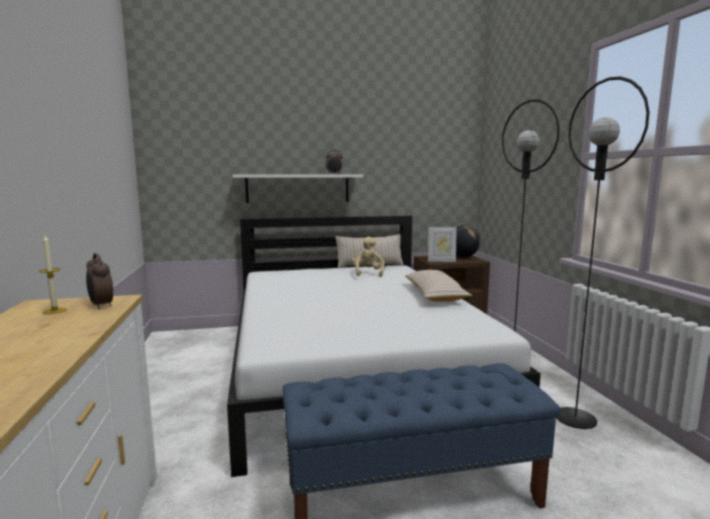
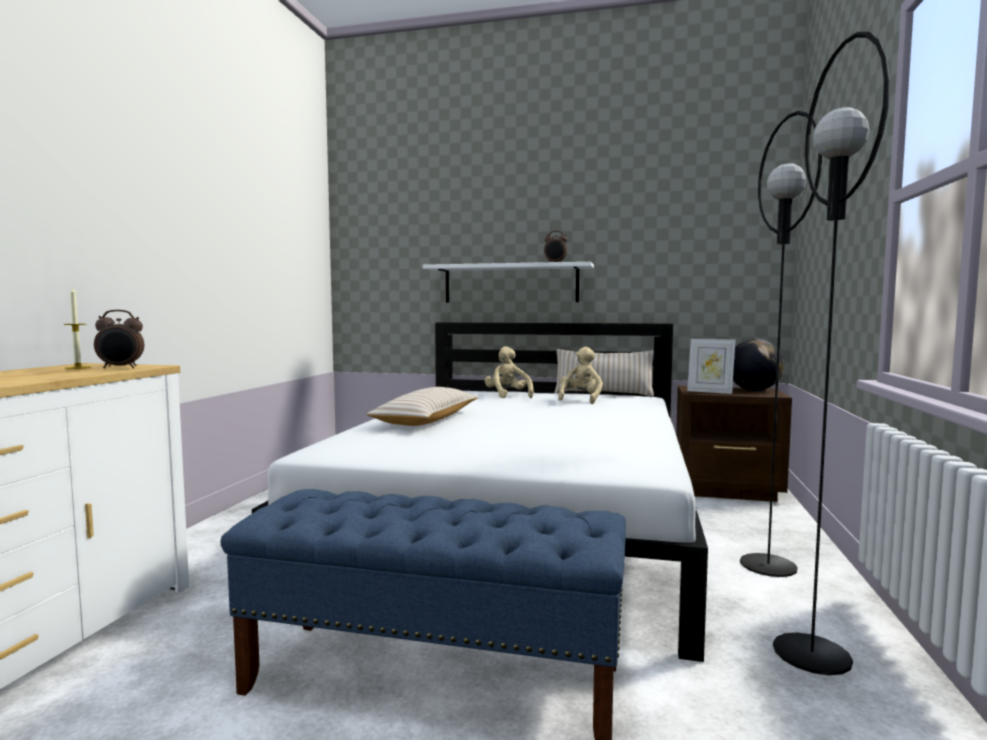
camera: 25 degrees right, 5 degrees down
alarm clock [86,253,113,309] -> alarm clock turned 90 degrees counterclockwise [94,310,144,368]
beige pillow [405,270,472,302] -> beige pillow moved to [366,387,478,426]
none -> beige plush toy [485,346,534,398]

